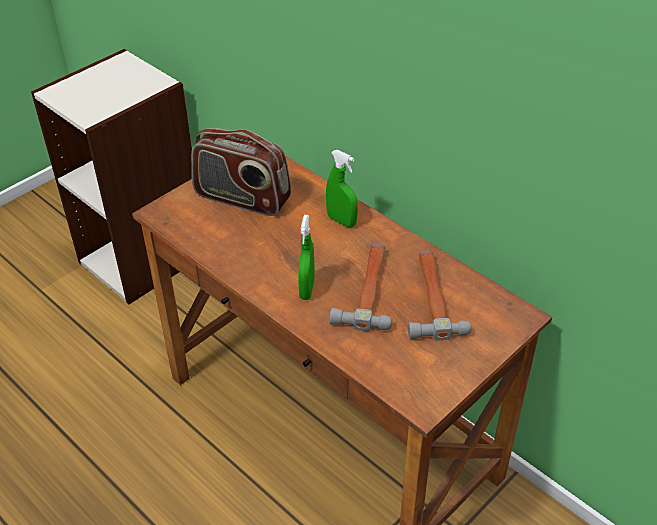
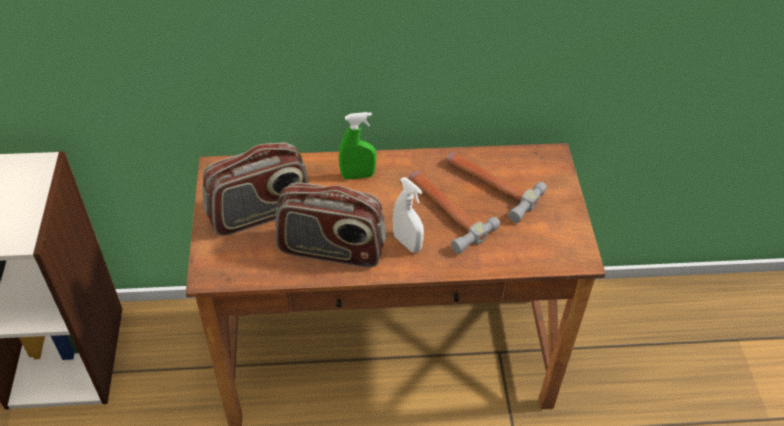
camera: 50 degrees left, 5 degrees up
green spray bottle [298,215,315,300] -> white spray bottle [393,177,424,253]
none -> radio [275,182,386,267]

